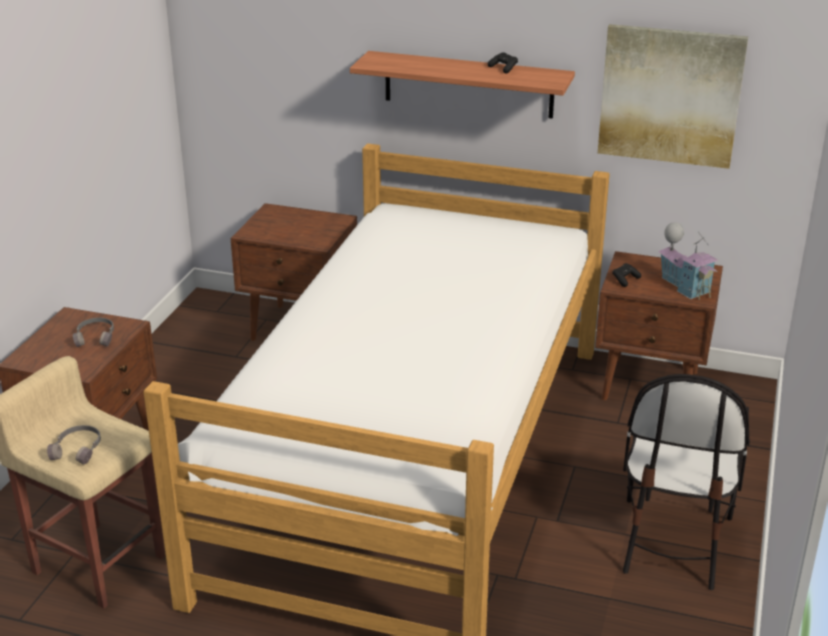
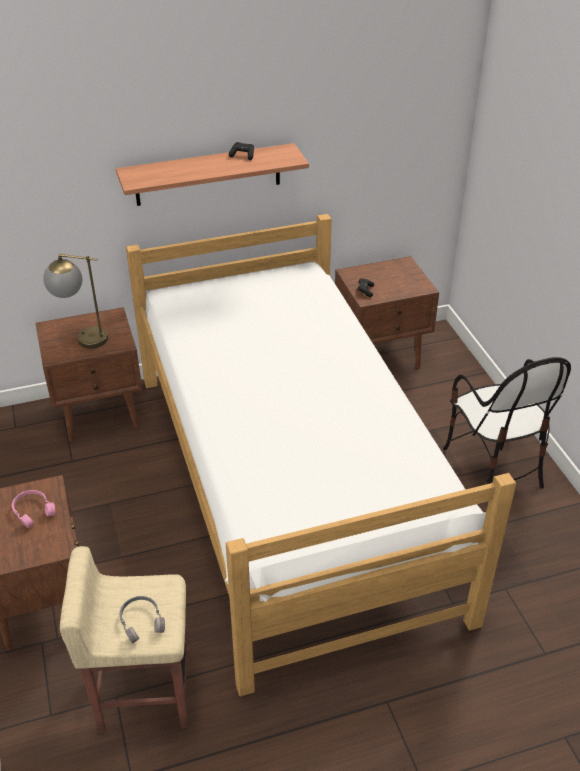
camera: 35 degrees left, 10 degrees up
grey headphones [73,318,114,347] -> pink headphones [12,490,55,528]
picture [598,24,748,169] -> none
toy house [658,222,719,300] -> none
none -> table lamp [43,254,108,348]

